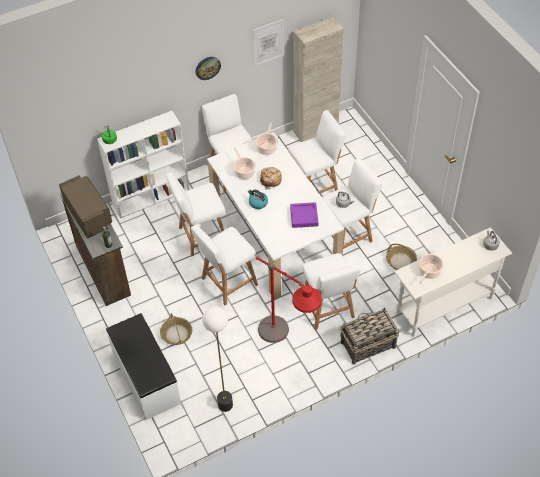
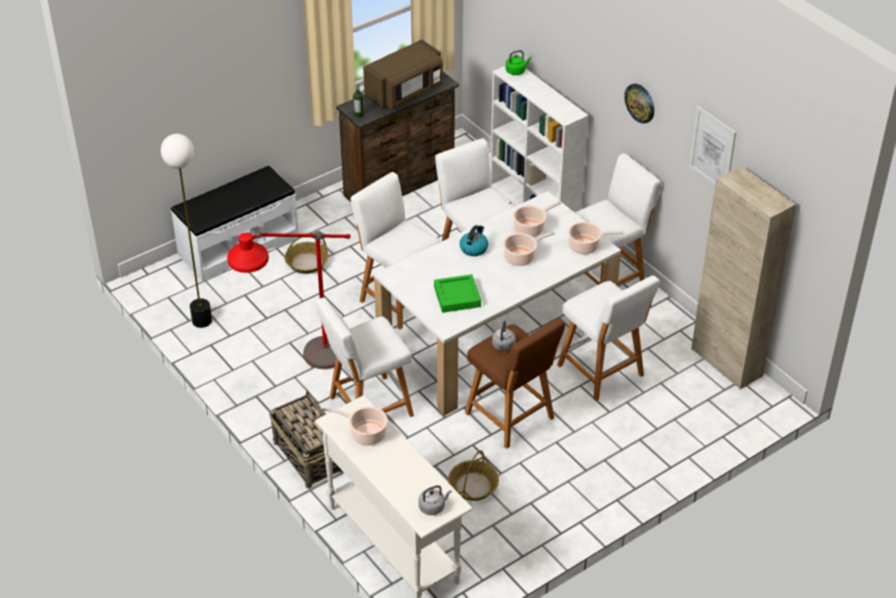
camera: 80 degrees right, 10 degrees down
bread [260,167,282,190] -> cooking pot [503,231,555,266]
purple tray [290,202,318,228] -> green tray [434,274,481,313]
white stool [321,158,382,255] -> brown stool [465,318,565,449]

